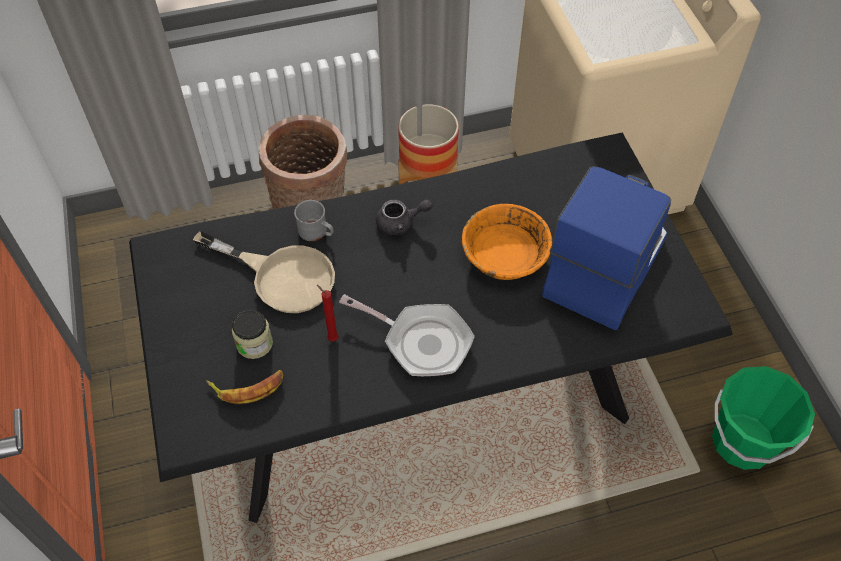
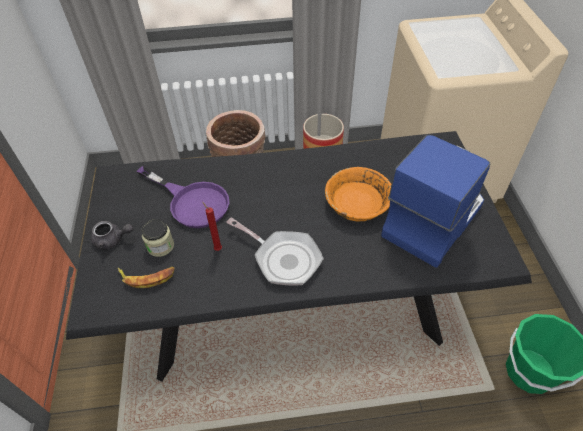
camera: 10 degrees right, 5 degrees down
beige frying pan [193,231,335,313] -> purple frying pan [136,166,229,228]
grey mug [294,200,334,241] -> none
grey teapot [376,200,432,235] -> grey teapot moved to [91,221,133,250]

